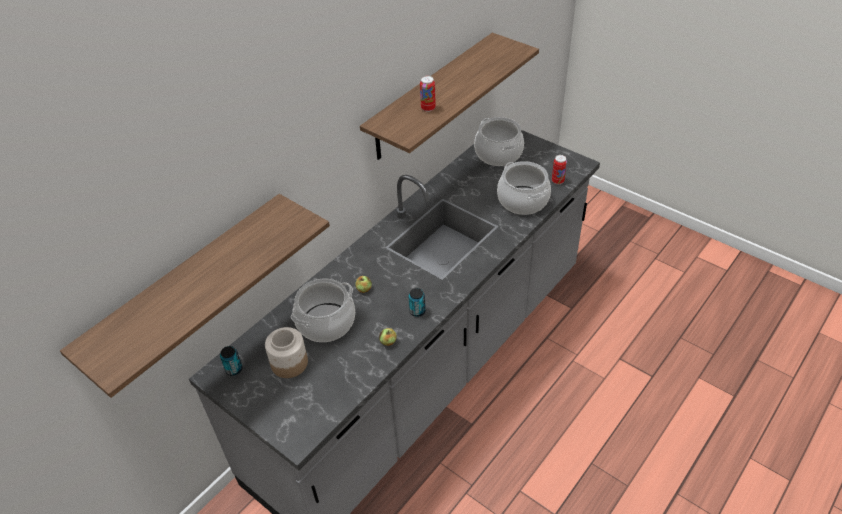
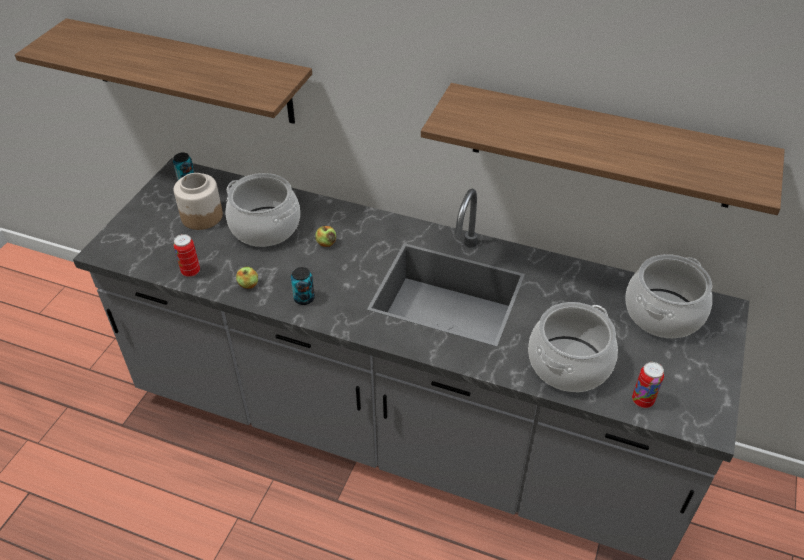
camera: 70 degrees right, 0 degrees up
can [420,76,436,112] -> can moved to [174,234,200,277]

